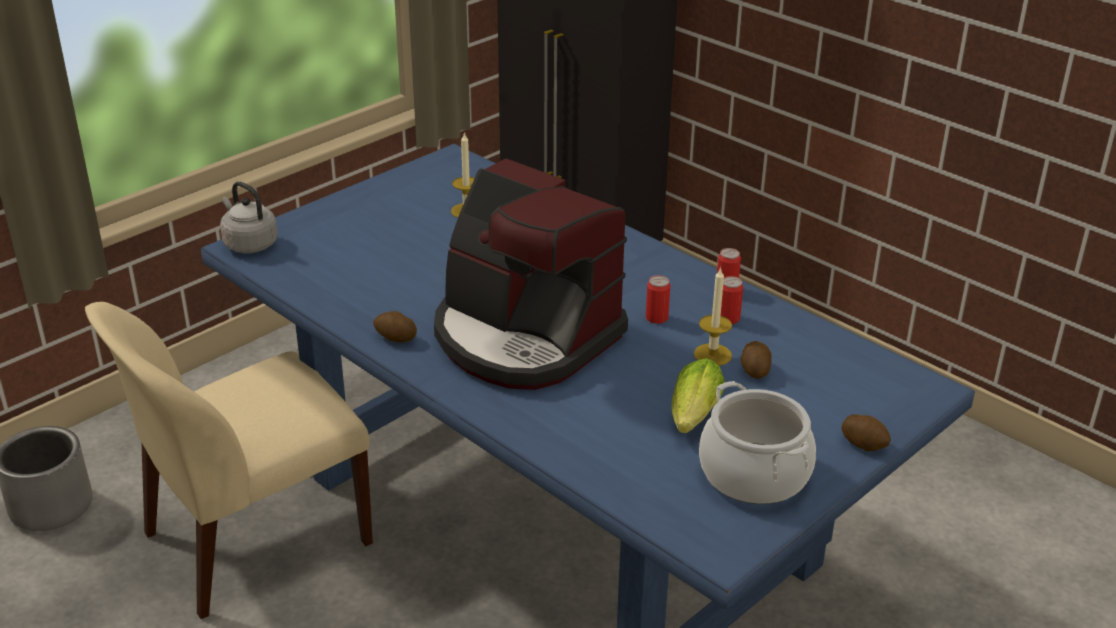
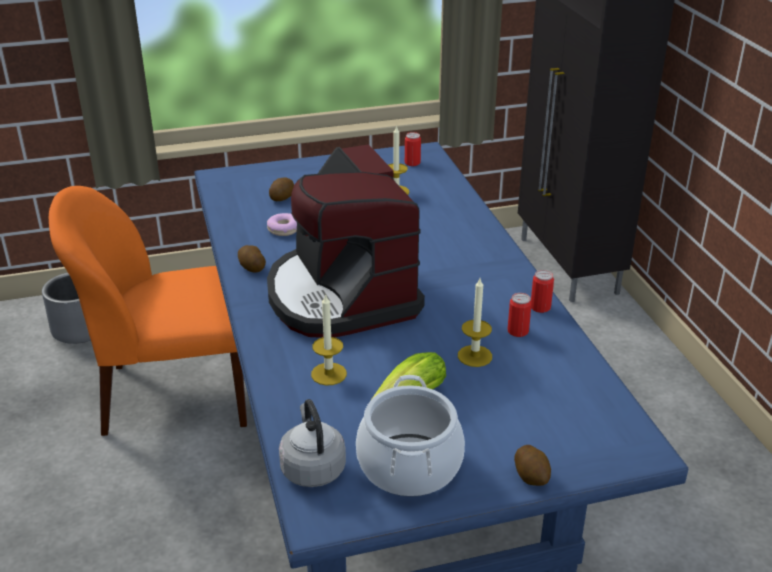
camera: 30 degrees right, 0 degrees up
beige chair [85,302,373,619] -> orange chair [49,186,247,436]
grey kettle [220,181,278,253] -> grey kettle moved to [279,399,346,487]
can [646,275,670,324] -> can moved to [405,132,421,166]
potato [741,341,772,379] -> potato moved to [269,177,294,201]
none -> donut [267,213,297,236]
none -> candle [311,294,347,386]

